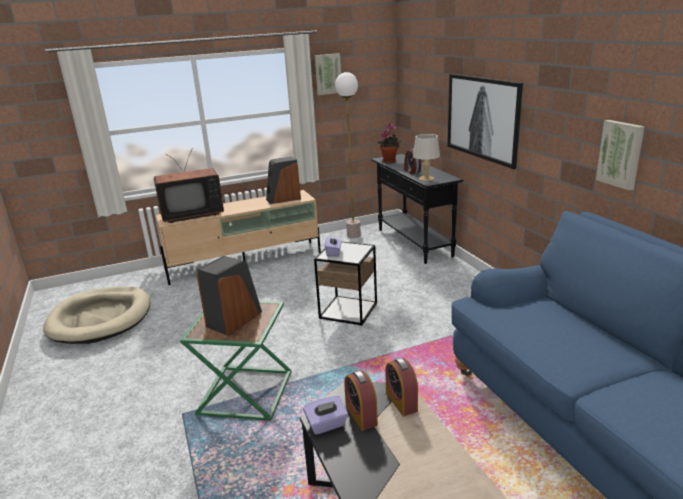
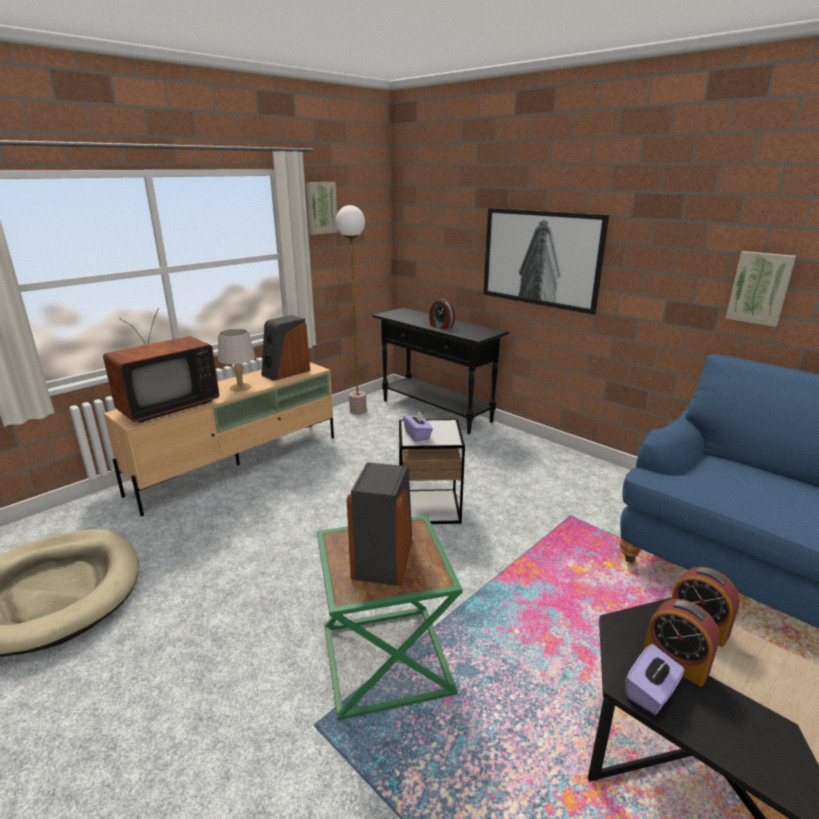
camera: 25 degrees left, 0 degrees up
potted plant [377,123,401,163] -> none
grey table lamp [413,134,440,181] -> grey table lamp moved to [218,328,255,391]

